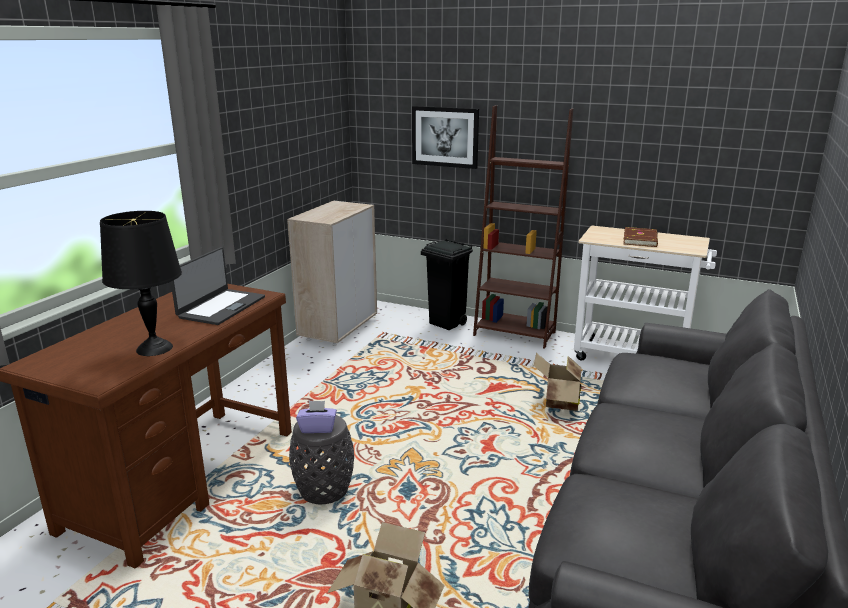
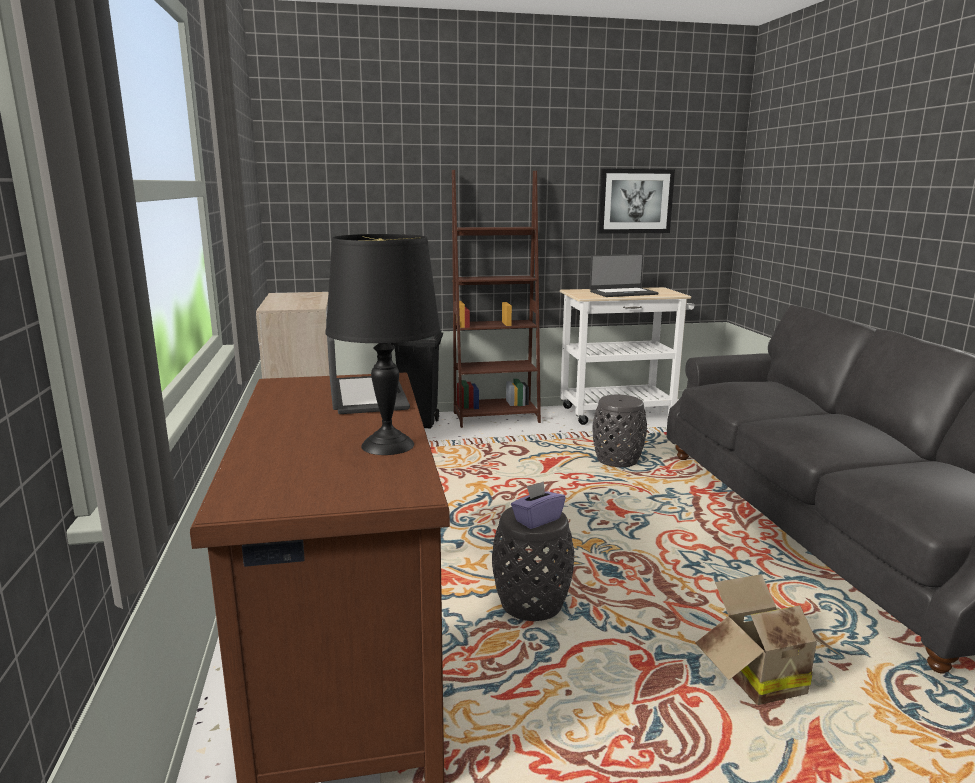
camera: 35 degrees left, 5 degrees down
picture [412,106,479,169] -> picture moved to [598,169,675,234]
cardboard box [534,353,582,411] -> grey stool [592,395,647,467]
brown book [623,227,658,247] -> laptop [589,254,658,297]

